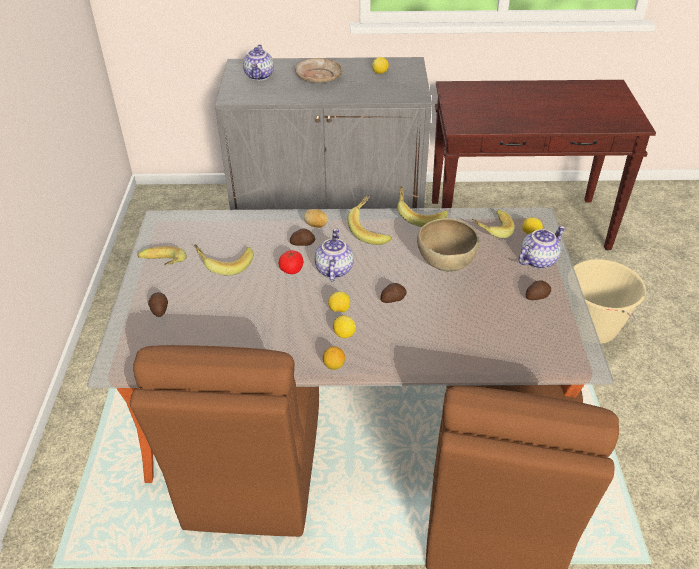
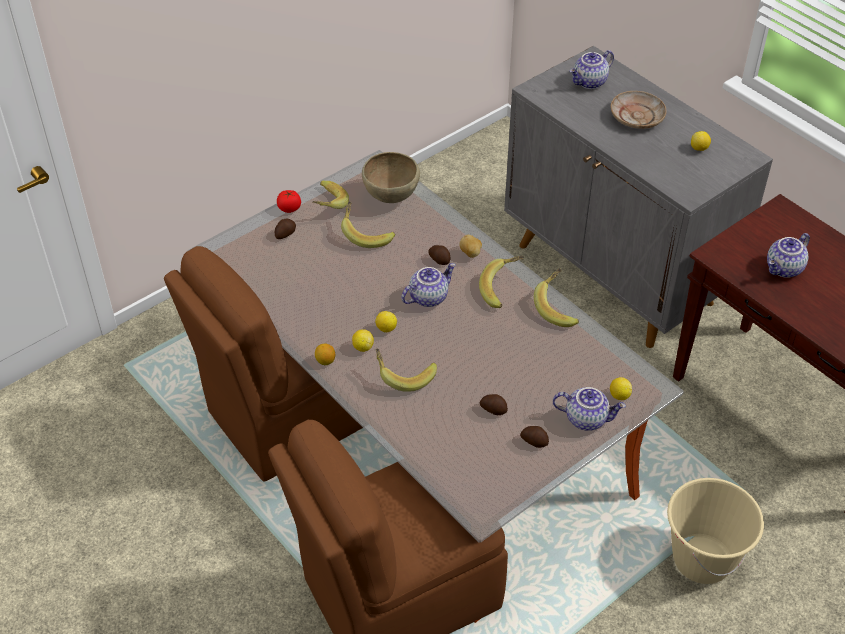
camera: 50 degrees right, 5 degrees up
tomato [279,250,303,274] -> tomato moved to [277,190,301,213]
potato [381,283,407,303] -> potato moved to [480,394,508,415]
brown bowl [417,218,480,272] -> brown bowl moved to [362,152,420,203]
banana [472,210,515,238] -> banana moved to [376,349,437,392]
none -> teapot [767,233,810,278]

